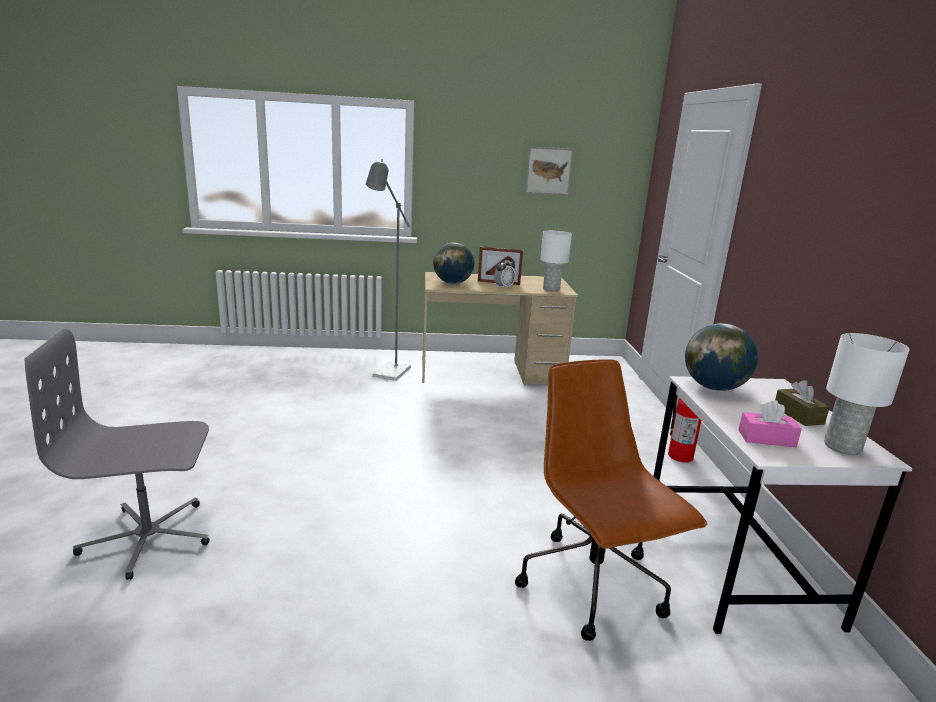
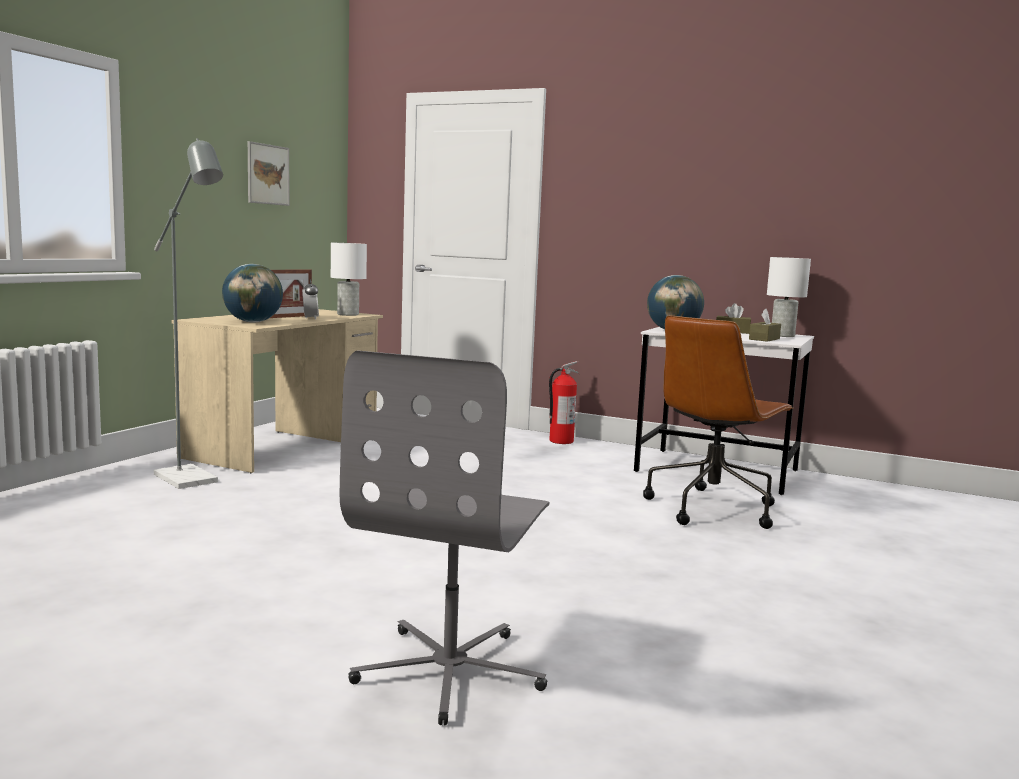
camera: 60 degrees left, 10 degrees down
brown office chair [515,359,707,641] -> brown office chair turned 60 degrees counterclockwise [643,316,793,529]
pink tissue box [739,400,802,447] -> brown tissue box [749,309,781,342]

